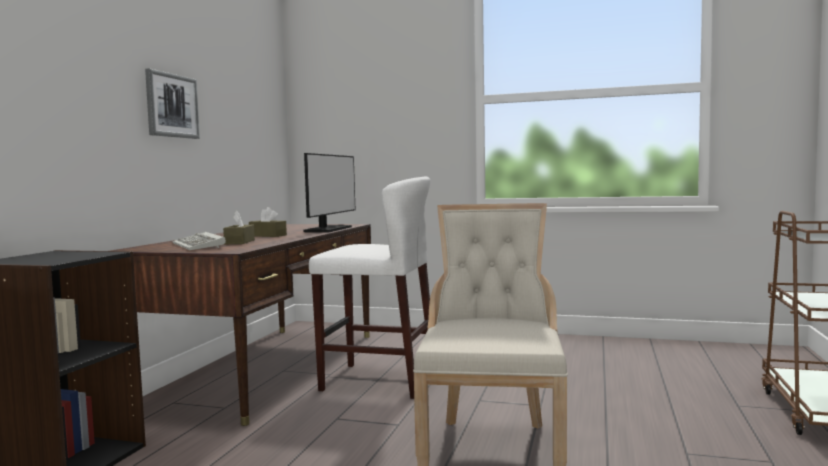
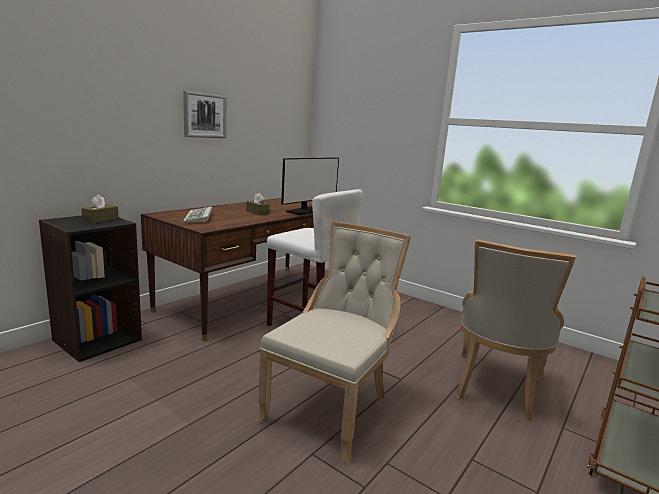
camera: 20 degrees right, 10 degrees up
brown tissue box [223,211,255,244] -> brown tissue box moved to [81,194,119,223]
none -> beige chair [455,239,576,421]

